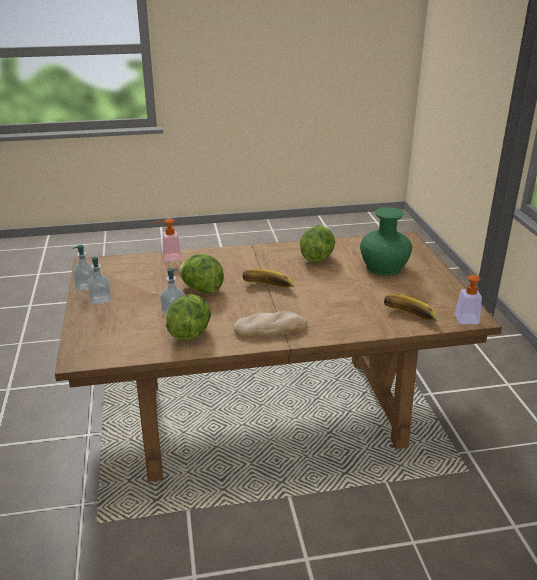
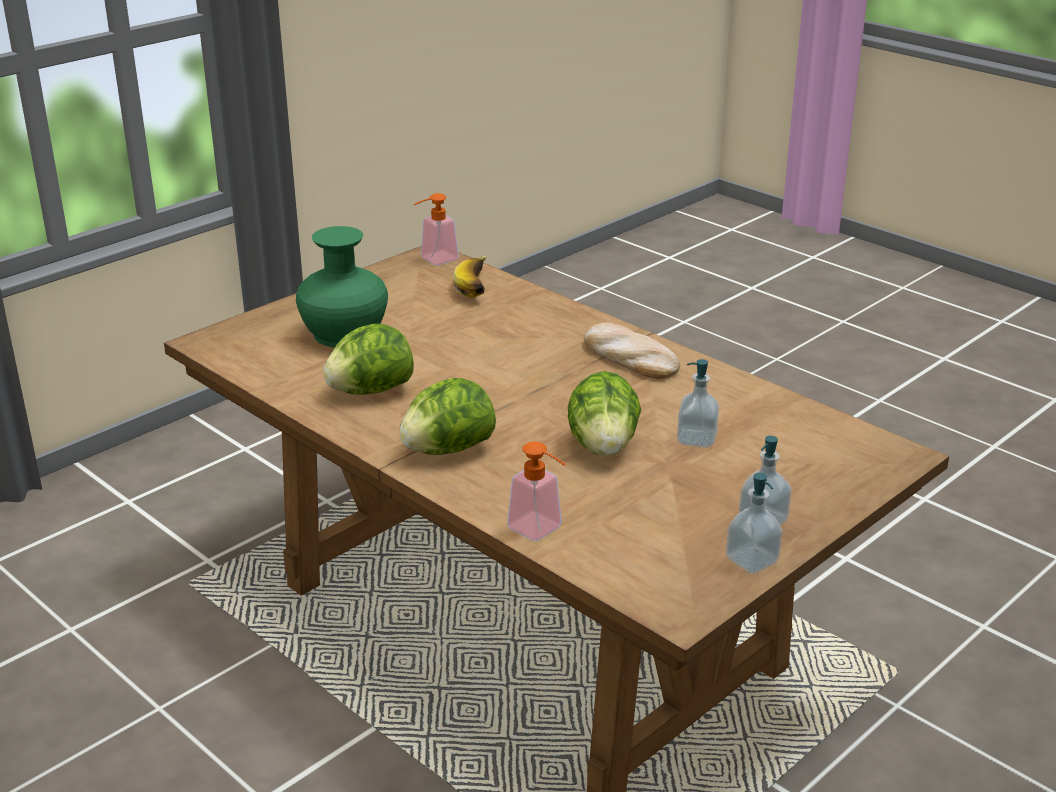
camera: 125 degrees left, 0 degrees up
lettuce [166,294,211,342] -> lettuce moved to [399,378,496,455]
banana [242,269,295,288] -> none

